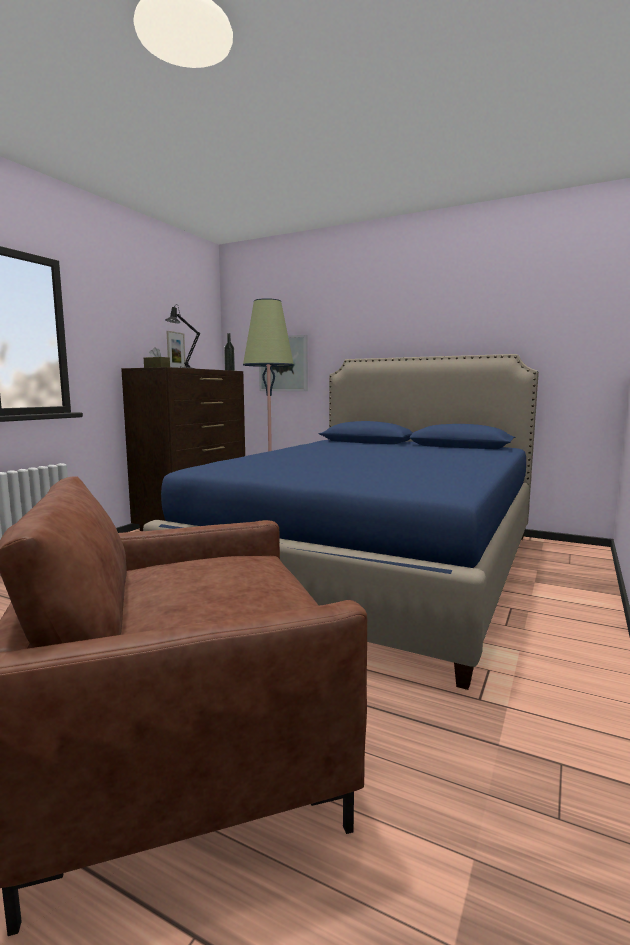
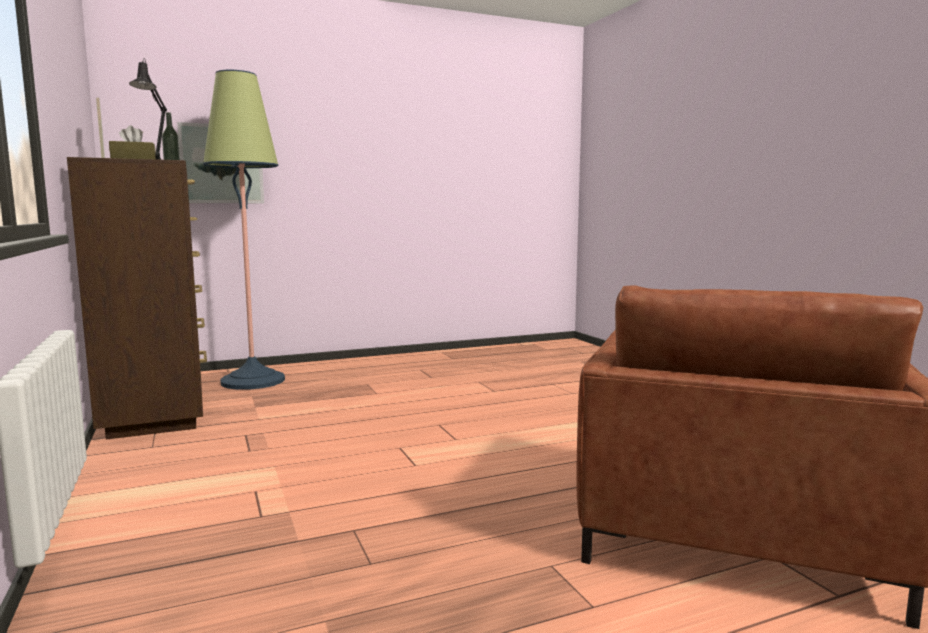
camera: 50 degrees left, 0 degrees up
blue bed [143,354,539,690] -> none

